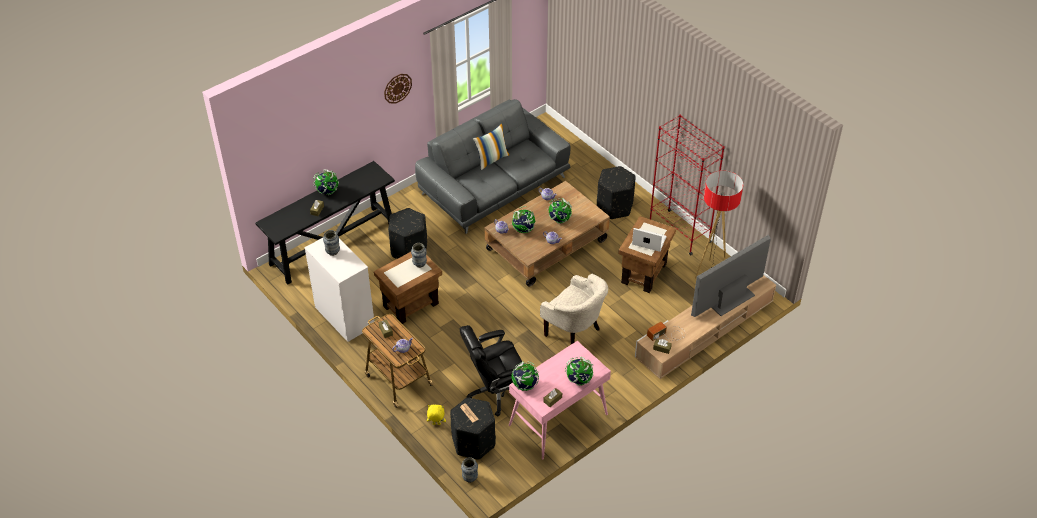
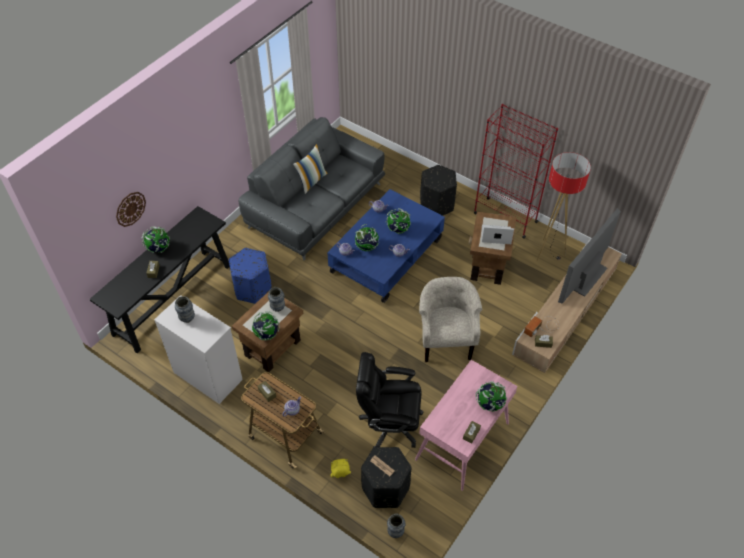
camera: 15 degrees left, 5 degrees up
wall clock [384,74,412,104] -> wall clock moved to [116,192,146,227]
black ottoman [388,208,427,259] -> blue ottoman [229,248,272,304]
black office chair [459,325,522,417] -> black office chair turned 45 degrees clockwise [356,352,423,448]
brown coffee table [484,181,610,287] -> blue coffee table [327,189,445,303]
globe [511,361,539,391] -> globe moved to [252,311,280,341]
beige armchair [540,274,608,344] -> beige armchair turned 120 degrees counterclockwise [419,277,482,362]

